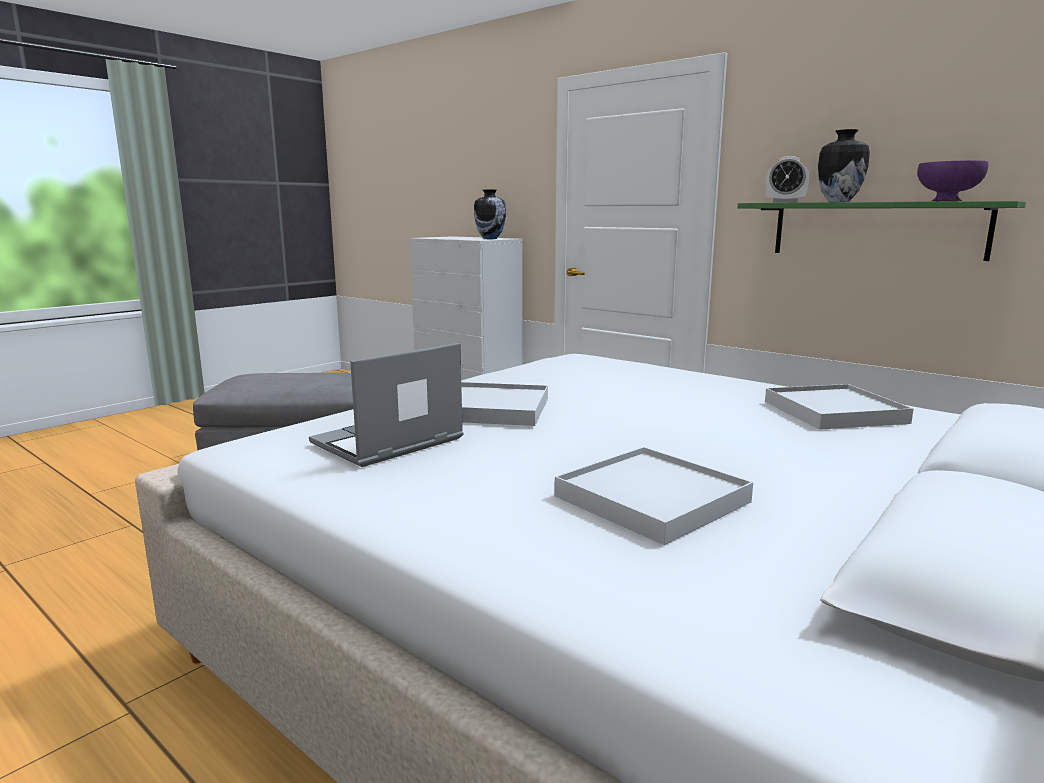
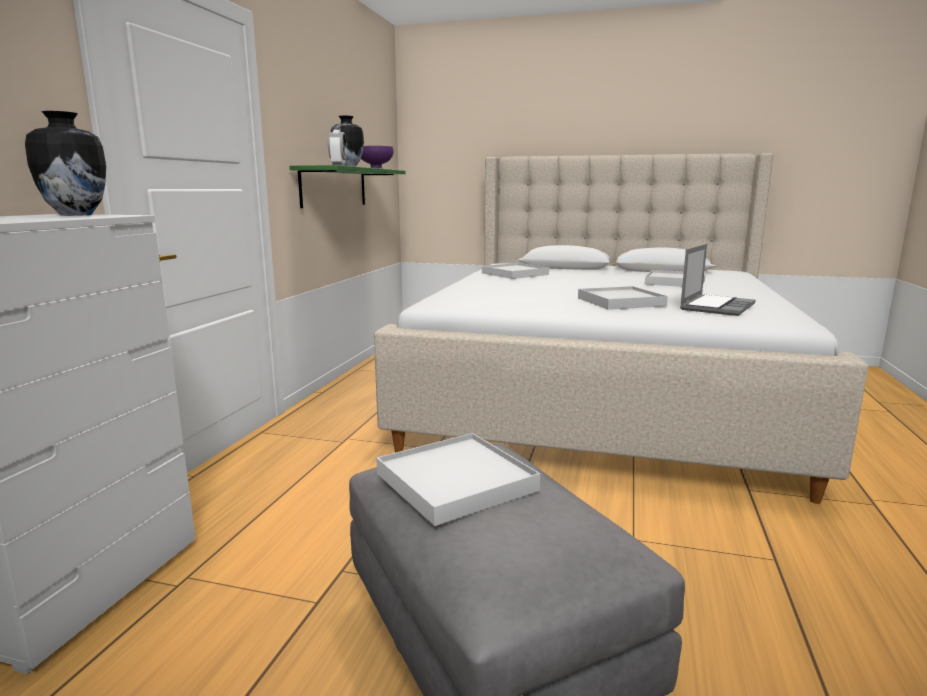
camera: 115 degrees left, 0 degrees up
laptop [309,343,463,467] -> laptop turned 75 degrees counterclockwise [680,244,756,316]
none -> white tray [376,433,540,526]

